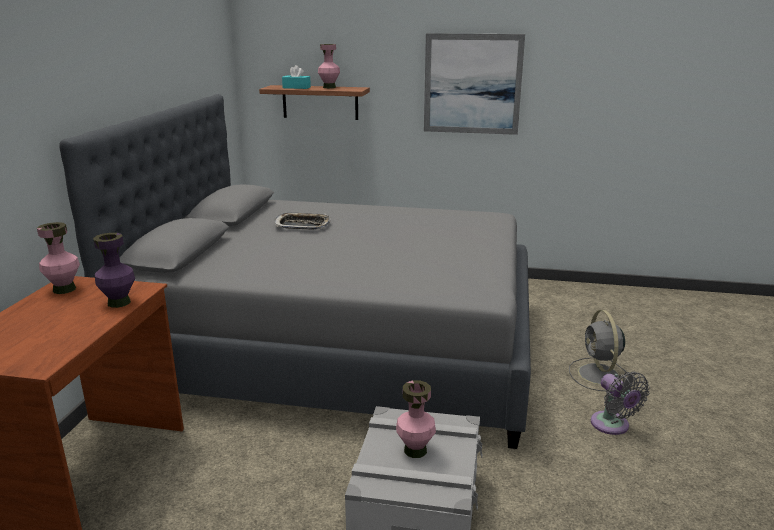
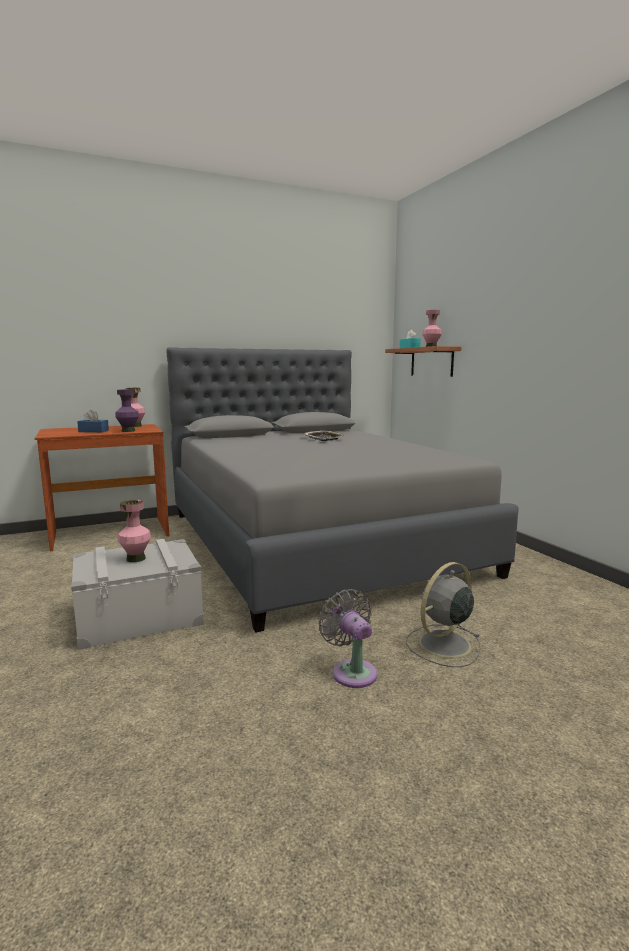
camera: 55 degrees right, 10 degrees down
picture [424,33,525,135] -> none
grey fan [591,372,650,435] -> grey fan turned 120 degrees clockwise [318,589,377,688]
none -> blue tissue box [77,410,109,432]

